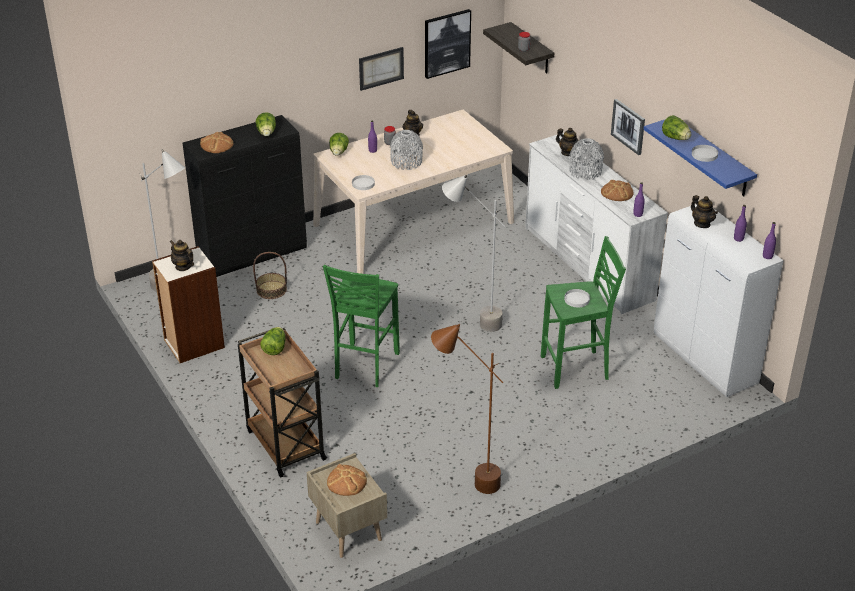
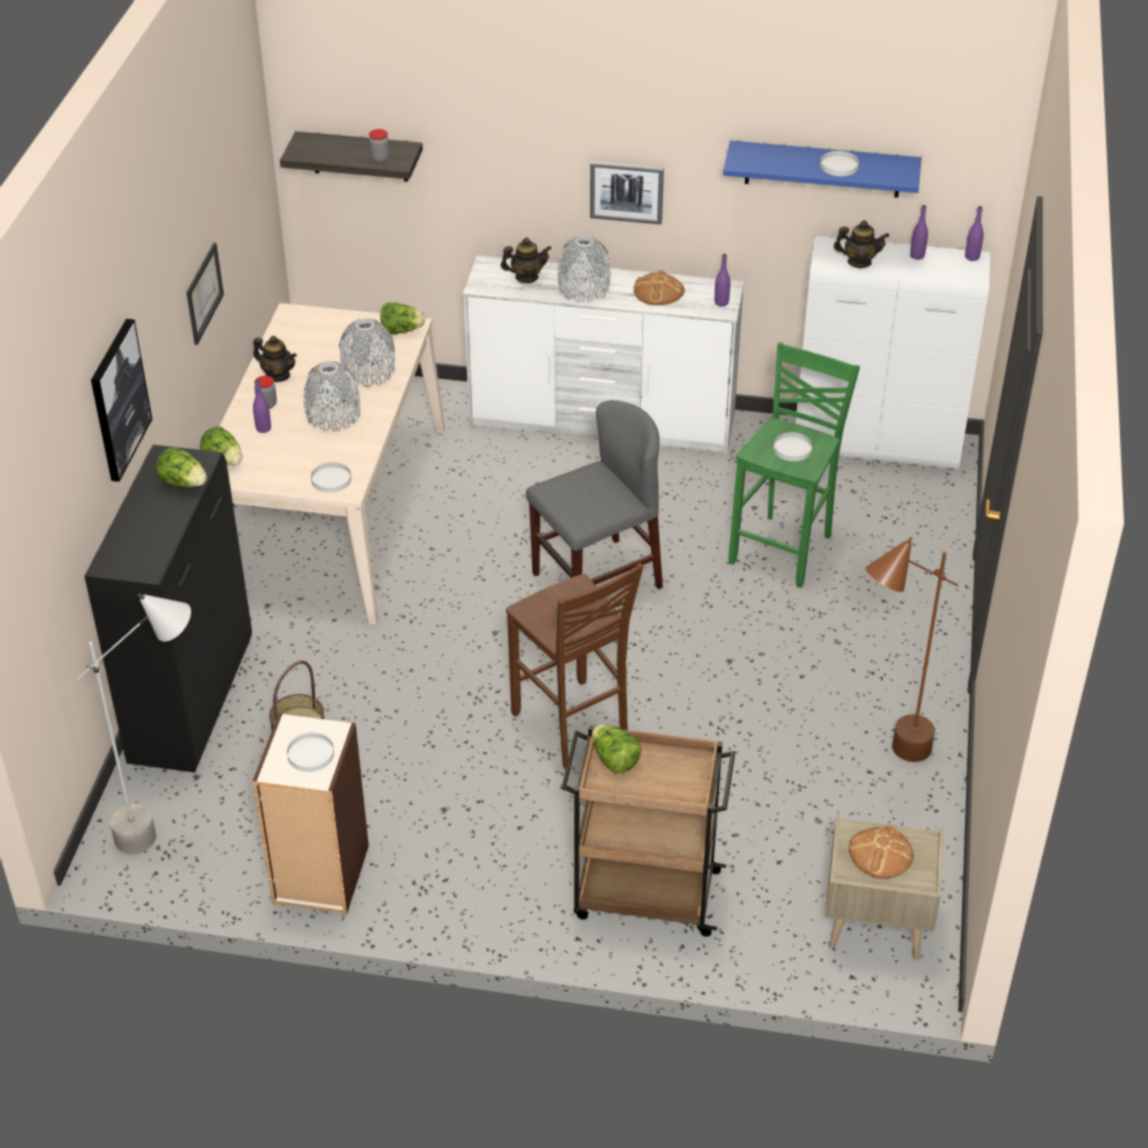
camera: 50 degrees left, 5 degrees up
teapot [170,240,194,271] -> white plate [287,733,334,772]
bread [200,132,234,153] -> none
green stool [323,265,400,387] -> brown stool [506,563,644,769]
picture [425,9,471,79] -> picture moved to [91,319,152,482]
grey floor lamp [442,175,505,332] -> grey chair [526,400,663,590]
lettuce [662,115,691,140] -> lettuce moved to [381,303,425,334]
none -> grey vase [339,318,395,387]

